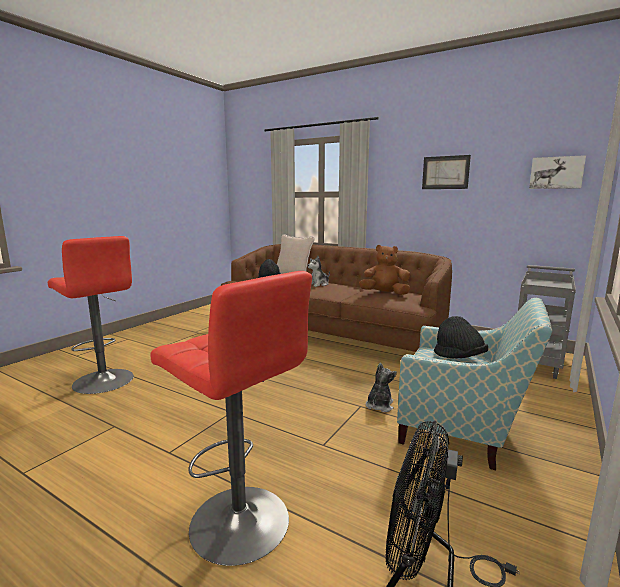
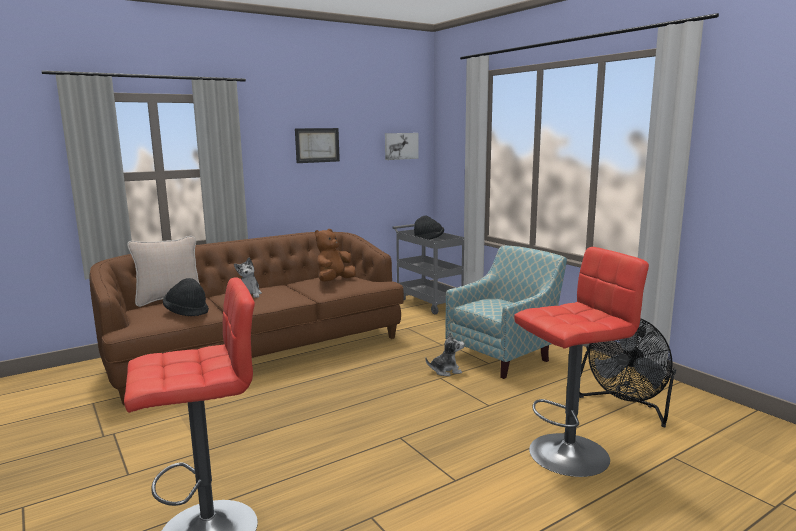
camera: 65 degrees left, 0 degrees up
plush toy [366,363,397,412] -> plush toy turned 120 degrees clockwise [425,332,464,376]
black hat [434,316,488,359] -> black hat moved to [414,215,444,240]

